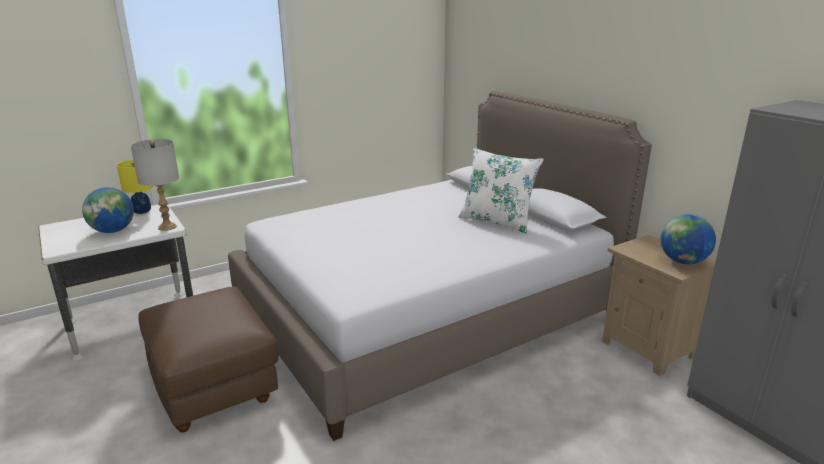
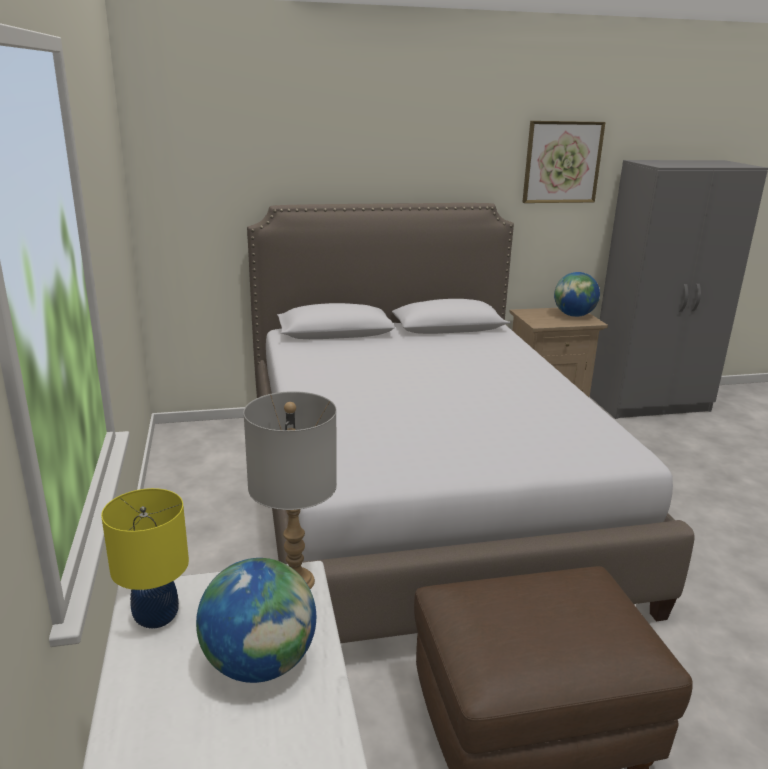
camera: 70 degrees left, 0 degrees up
white pillow [459,148,544,234] -> none
none -> picture [522,121,606,203]

